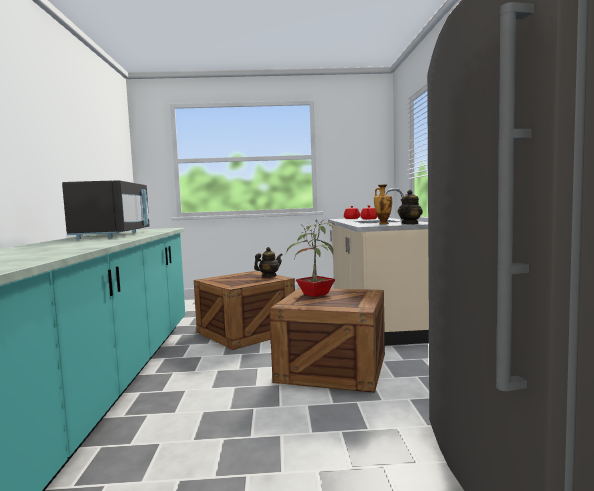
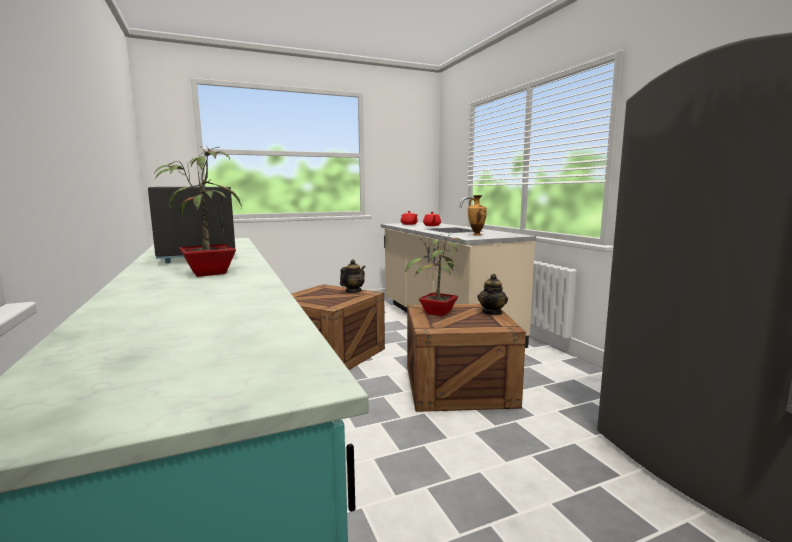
camera: 20 degrees left, 5 degrees up
teapot [398,190,423,224] -> teapot moved to [477,274,508,315]
none -> potted plant [154,145,242,277]

